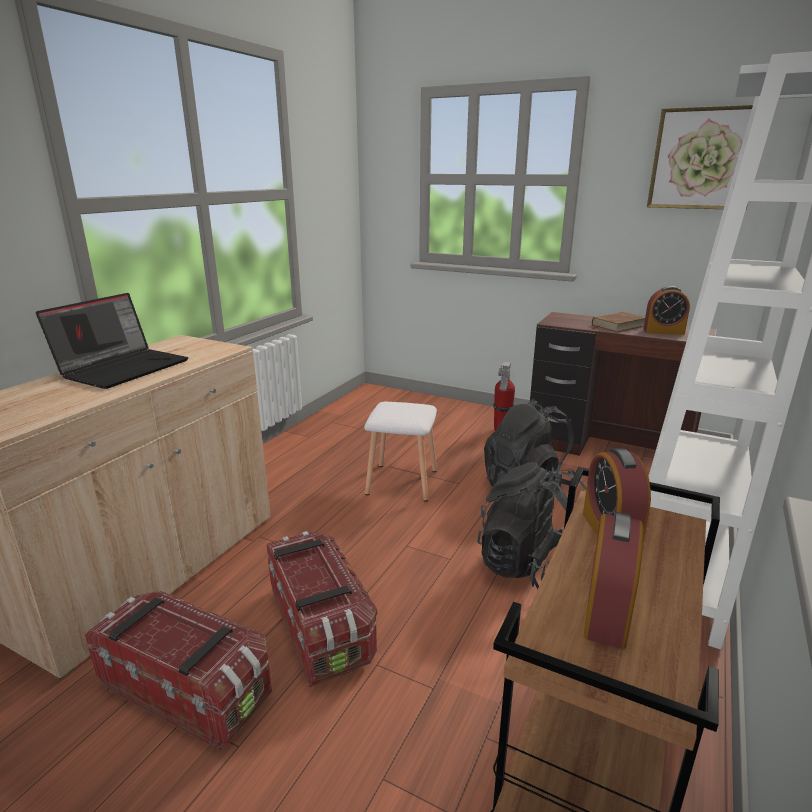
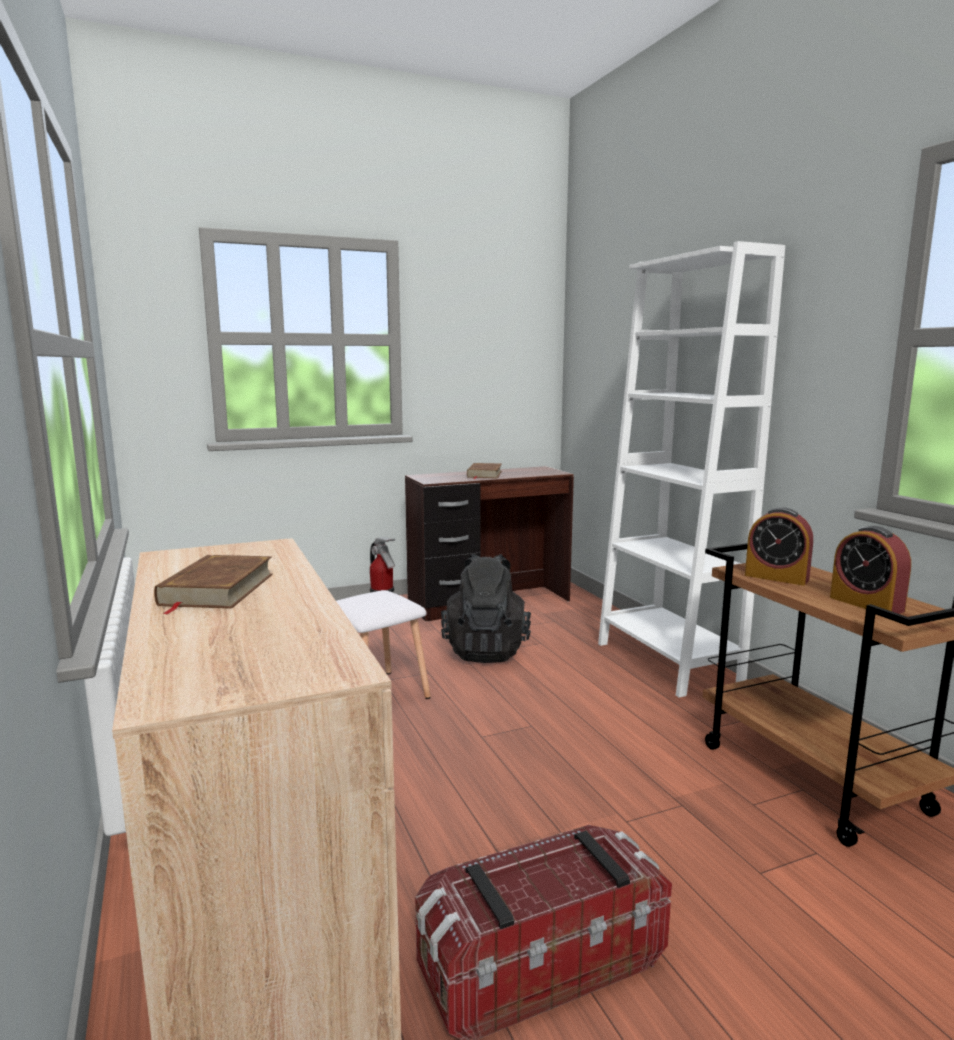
camera: 50 degrees left, 10 degrees down
laptop [36,293,189,389] -> brown book [154,555,273,615]
storage box [267,531,377,687] -> none
black backpack [477,462,587,589] -> none
alarm clock [643,286,690,335] -> none
picture [647,105,753,210] -> none

